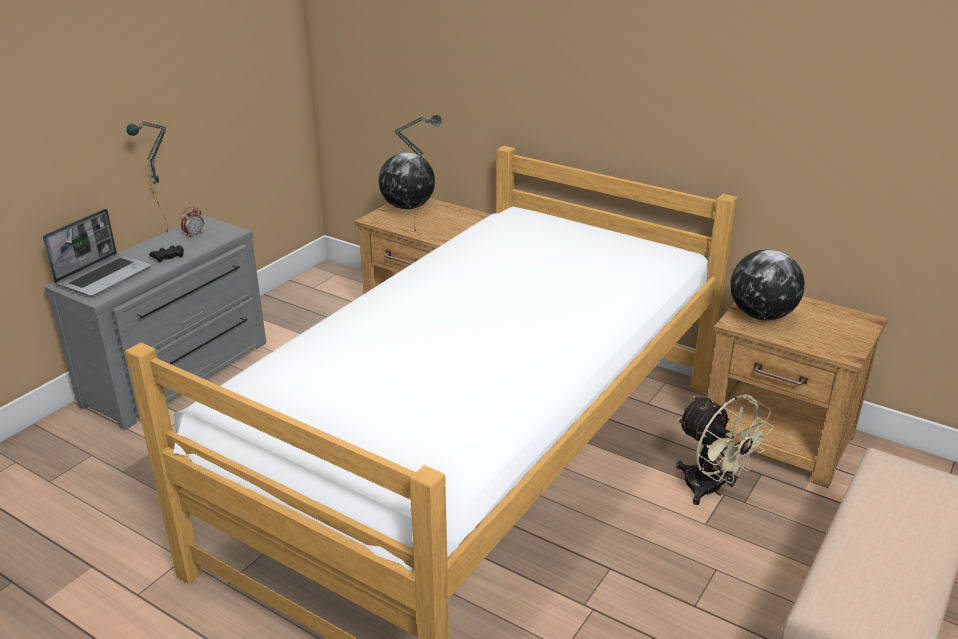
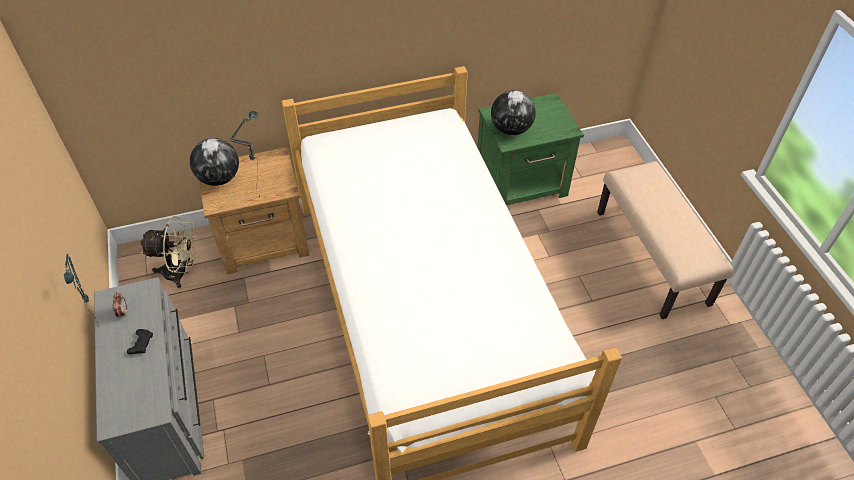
camera: 50 degrees left, 20 degrees up
laptop [43,209,152,296] -> none
beige fan [676,394,773,505] -> beige fan moved to [141,216,197,288]
brown nightstand [707,296,888,488] -> green nightstand [477,93,584,205]

